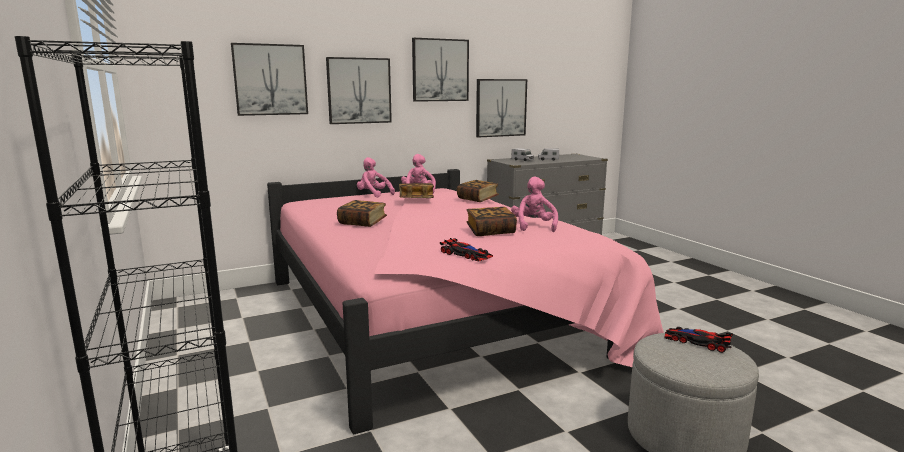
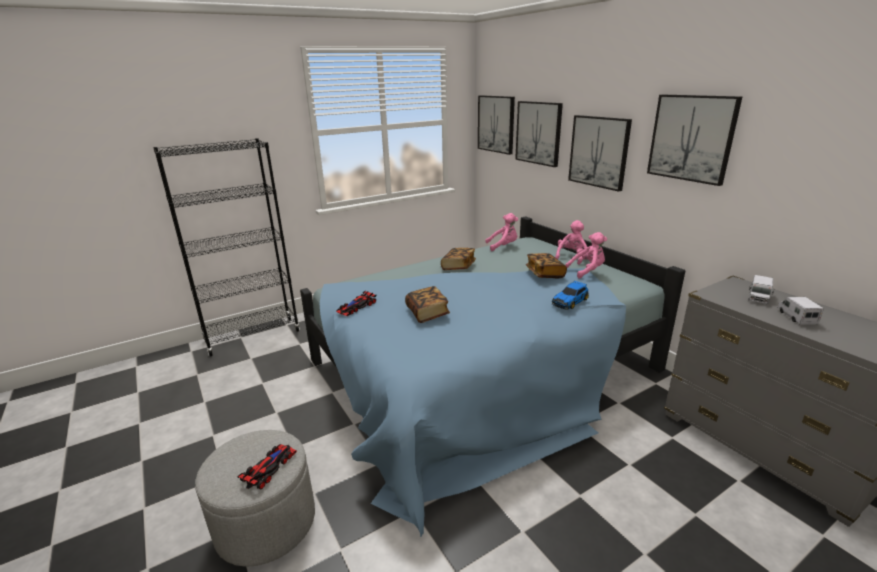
camera: 85 degrees right, 10 degrees up
pink bed [267,169,664,434] -> blue bed [300,216,685,537]
book [457,180,499,202] -> toy car [552,281,589,310]
picture [476,79,527,138] -> picture moved to [478,95,515,155]
pink plush toy [511,176,558,232] -> pink plush toy moved to [485,213,518,251]

